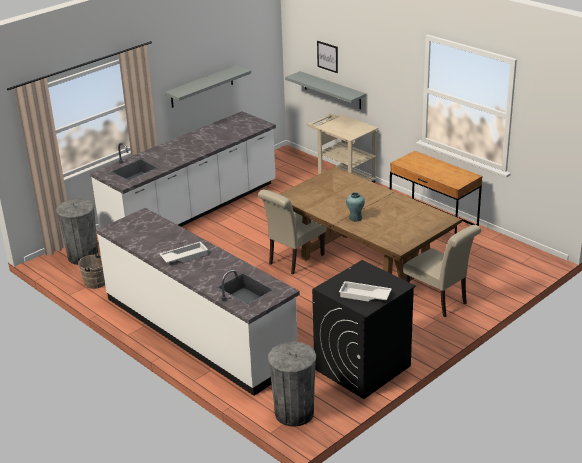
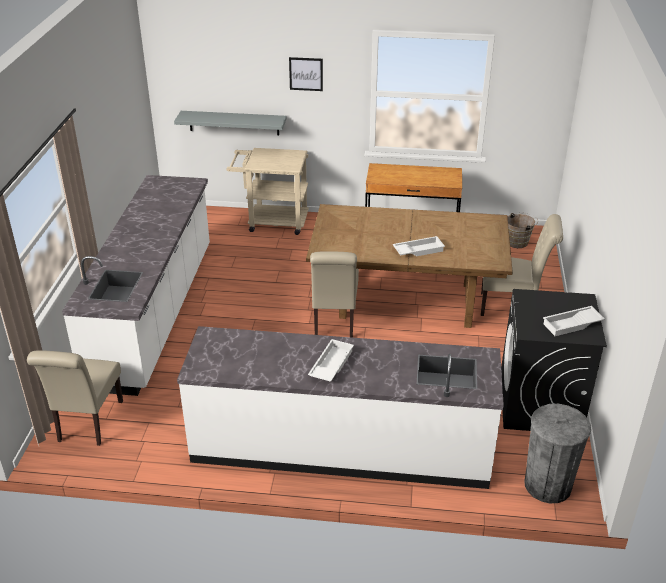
camera: 40 degrees left, 5 degrees up
grey trash can [56,198,98,265] -> beige chair [27,350,123,446]
brown bucket [78,253,105,289] -> brown bucket moved to [507,213,538,248]
grey shelf [165,65,251,108] -> none
picture [317,41,338,73] -> picture moved to [289,57,323,91]
turquoise vase [346,192,365,222] -> white tray [393,236,445,256]

